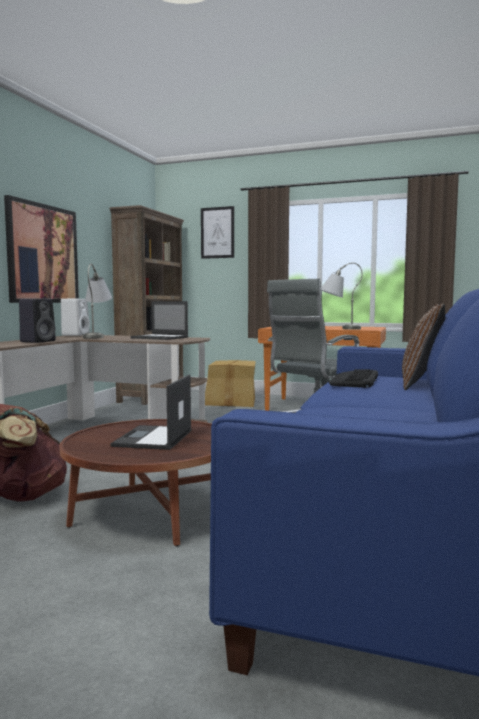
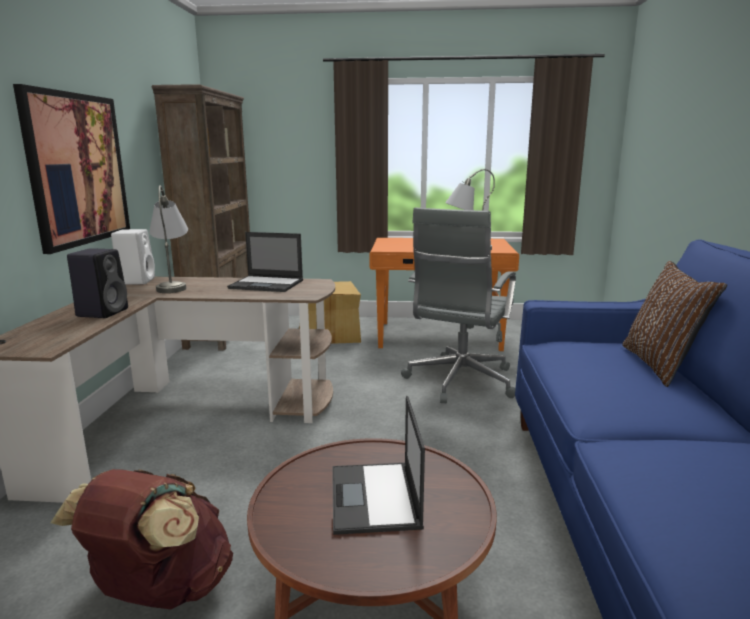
camera: 15 degrees left, 10 degrees up
picture [201,206,234,259] -> none
keyboard [329,369,378,388] -> none

